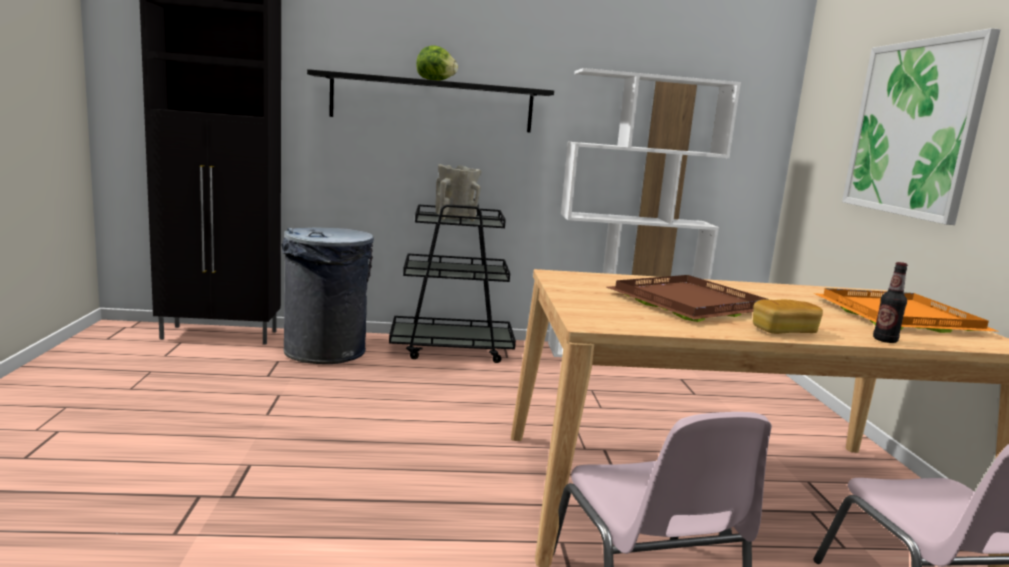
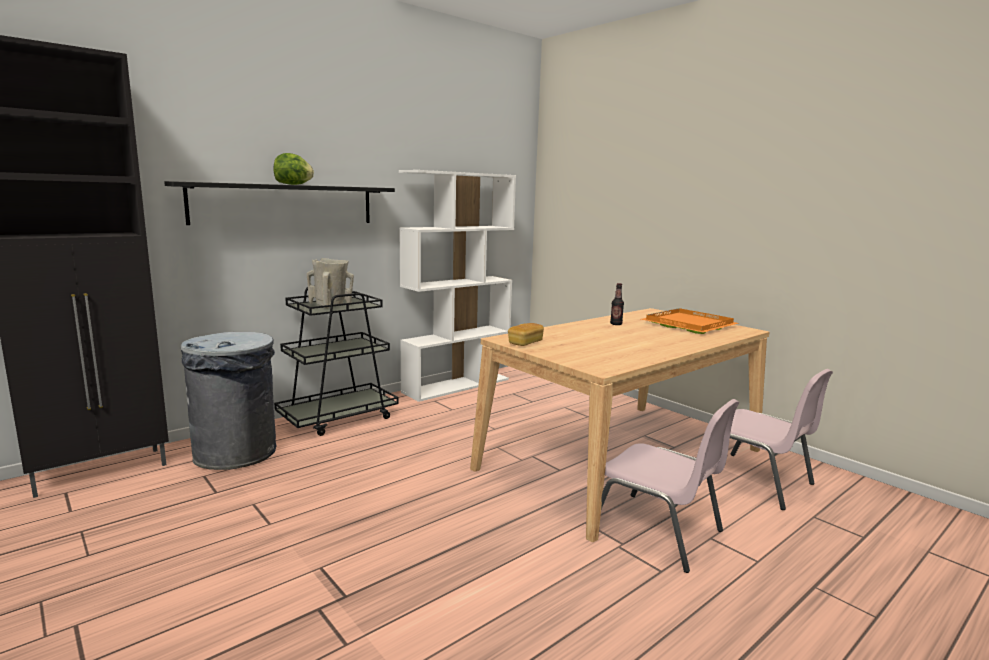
camera: 35 degrees left, 0 degrees up
brown tray [606,275,769,322] -> none
bread [753,299,823,334] -> bread moved to [508,323,544,346]
picture [842,28,1001,225] -> none
bottle [873,262,908,343] -> bottle moved to [610,283,624,325]

